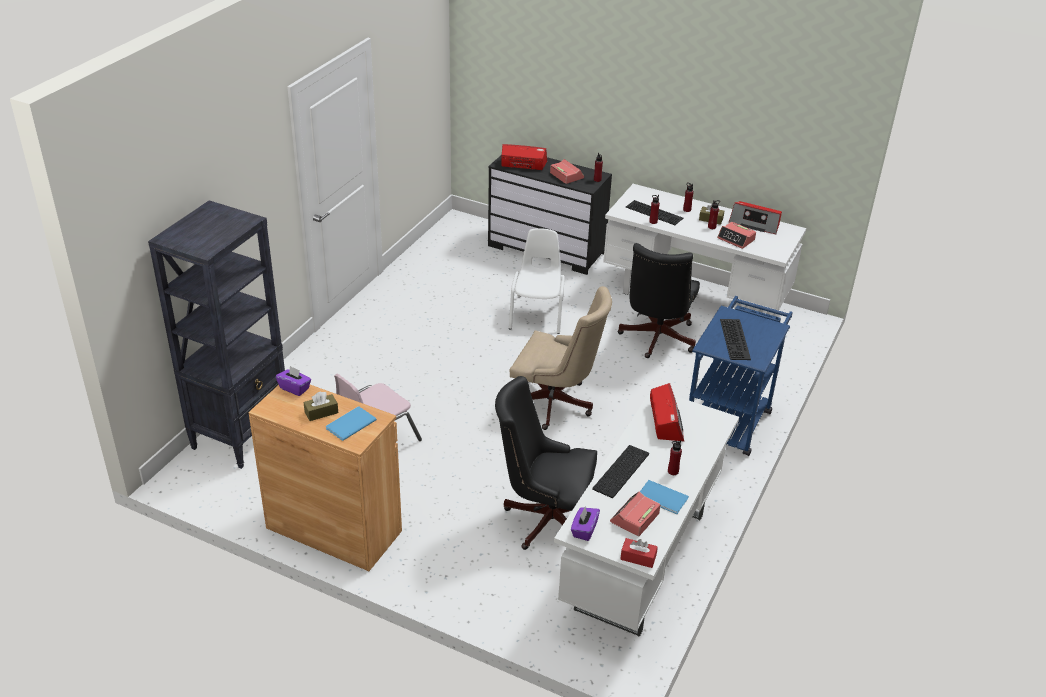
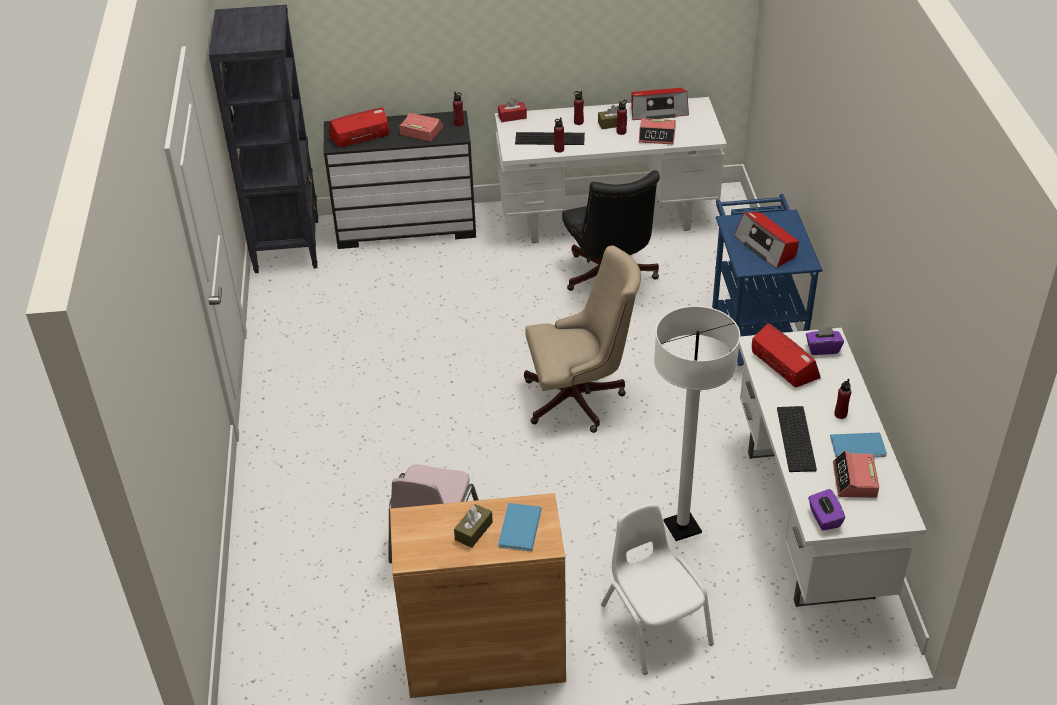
camera: 30 degrees left, 5 degrees up
black bookcase [148,200,285,469] -> black bookcase moved to [209,5,318,273]
purple tissue box [276,366,311,396] -> purple tissue box moved to [806,327,844,355]
black office chair [495,376,597,550] -> white floor lamp [654,306,740,541]
white chair [509,228,565,334] -> white chair moved to [601,503,714,675]
red tissue box [620,538,658,568] -> red tissue box moved to [498,98,527,122]
keyboard [720,319,751,360] -> radio [734,212,799,268]

